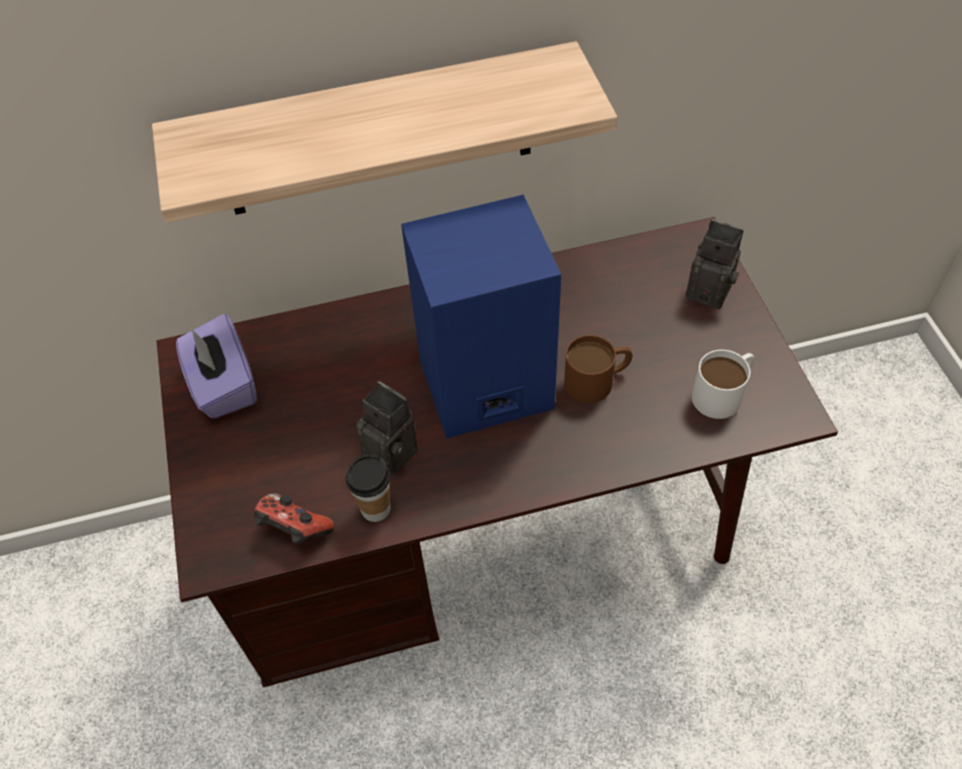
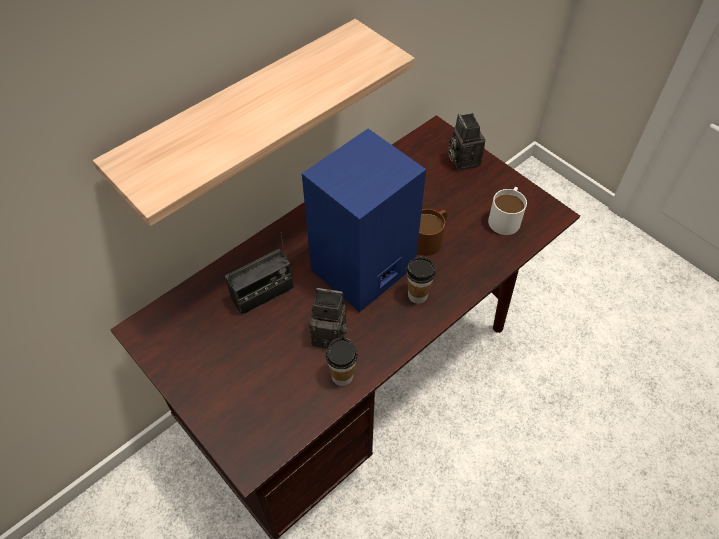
camera: 30 degrees left, 0 degrees up
purple tissue box [176,314,257,418] -> none
game controller [254,493,334,544] -> none
camera [685,219,744,309] -> camera turned 105 degrees counterclockwise [448,113,485,171]
none -> radio [225,232,294,315]
none -> cup [406,257,436,304]

